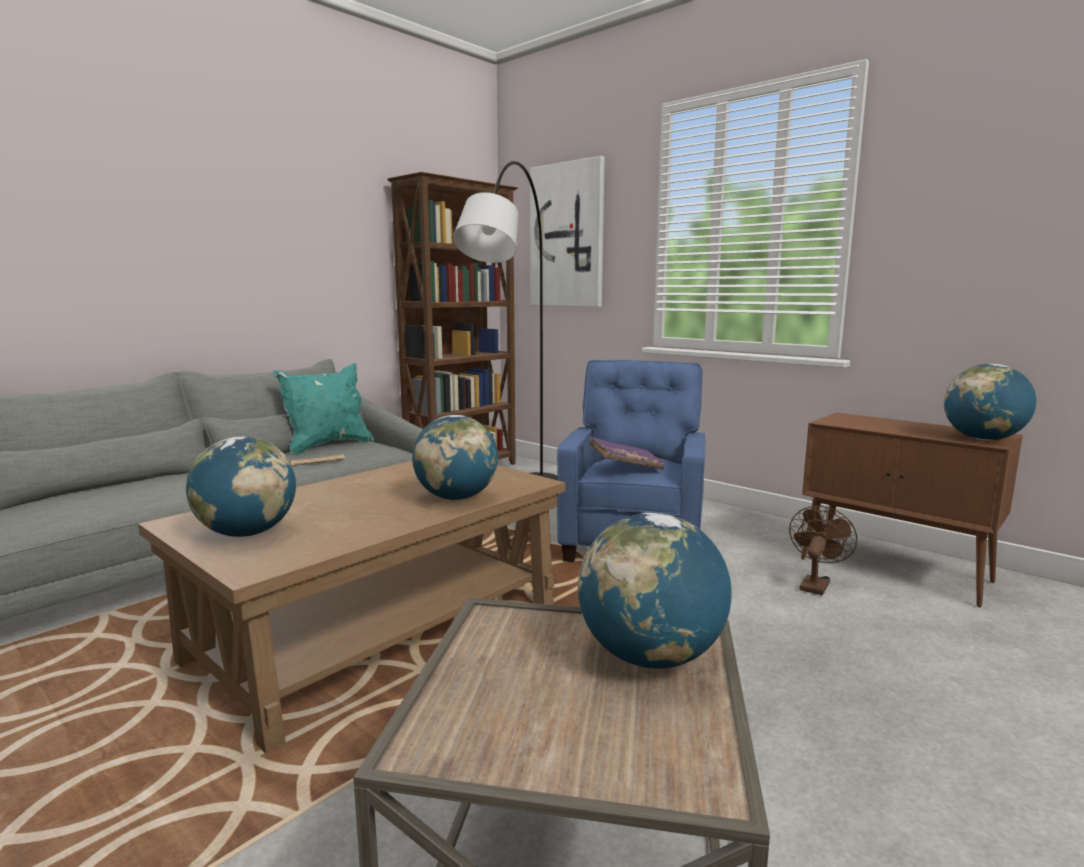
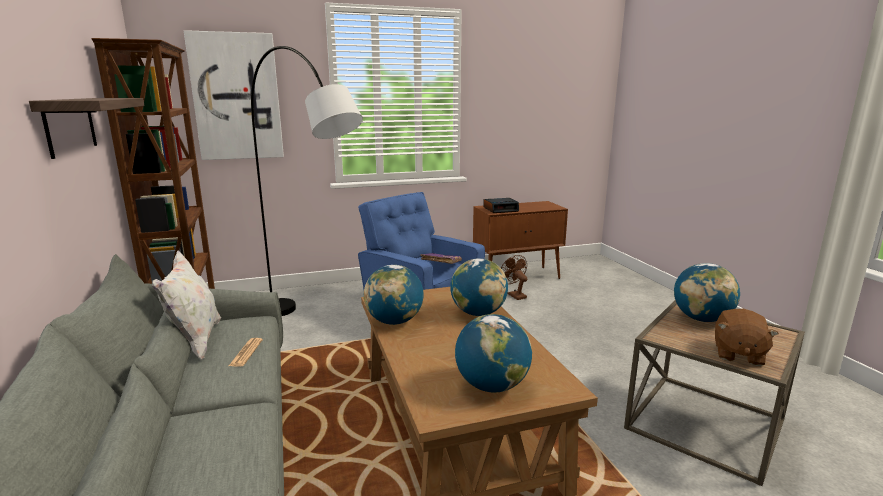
camera: 60 degrees left, 5 degrees up
turquoise pillow [273,363,374,454] -> white pillow [152,251,221,360]
globe [944,364,1036,440] -> globe moved to [364,265,424,325]
none -> shelf [29,98,144,159]
none -> alarm clock [483,198,519,213]
none -> brown plush toy [715,309,779,366]

